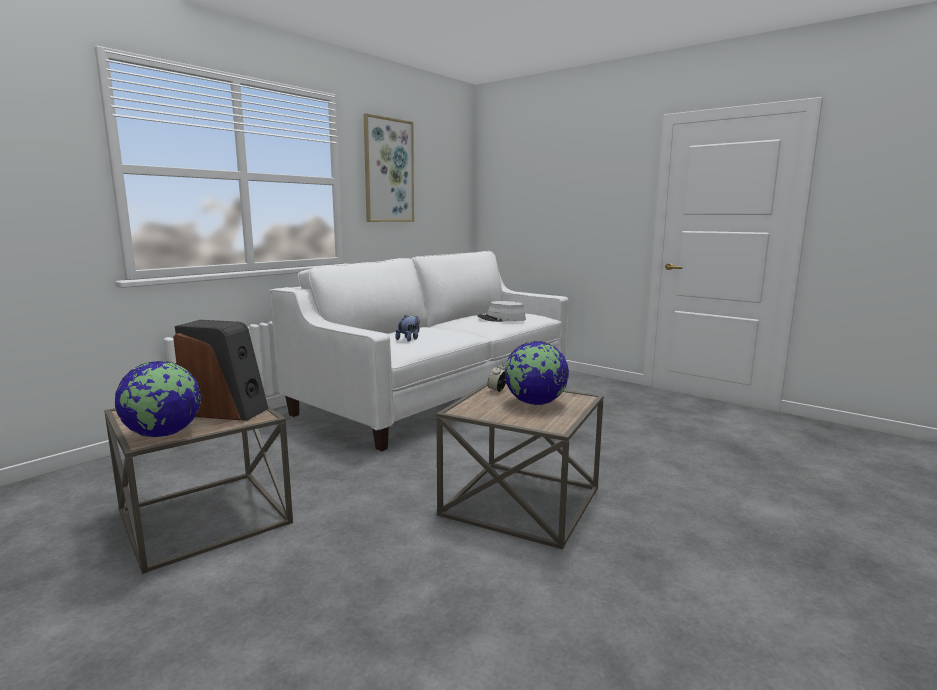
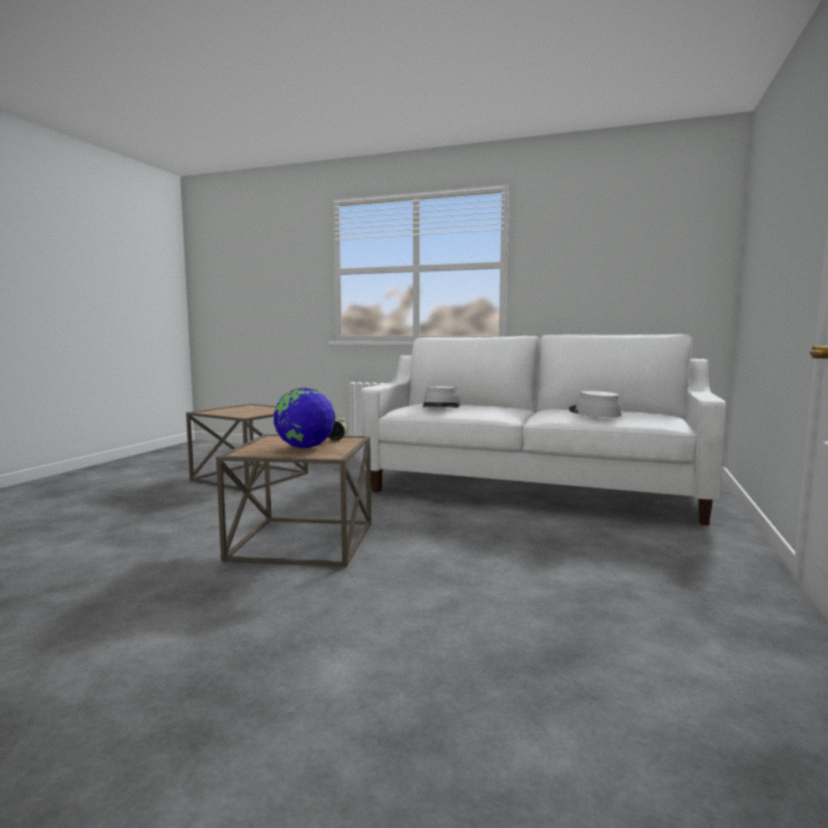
camera: 70 degrees right, 5 degrees down
globe [115,361,201,437] -> none
speaker [173,320,269,421] -> none
picture [364,113,414,222] -> none
plush toy [395,315,420,341] -> grey hat [423,386,460,408]

